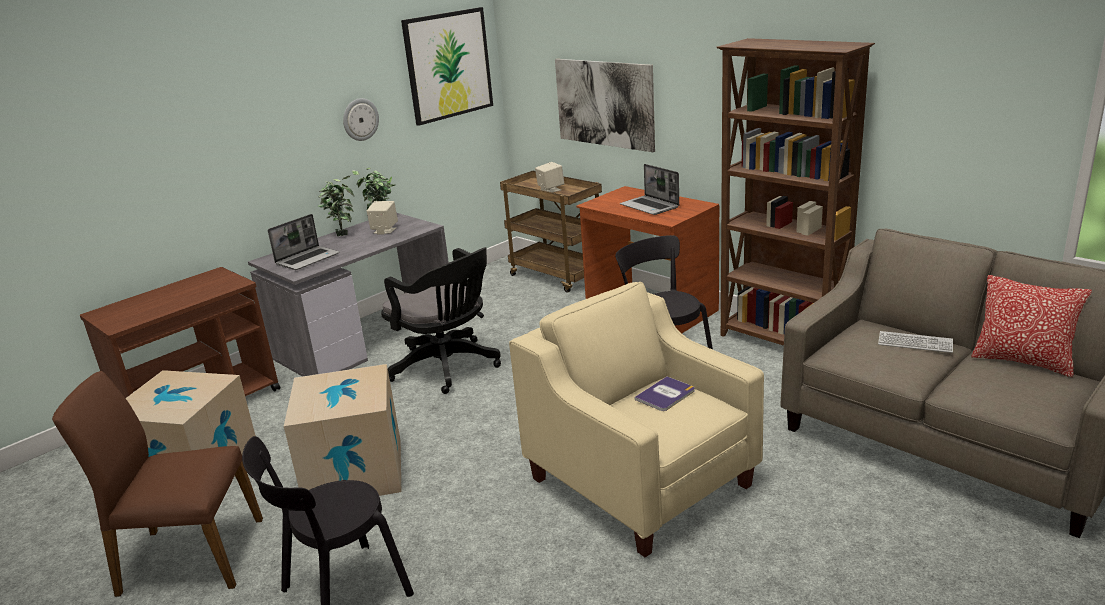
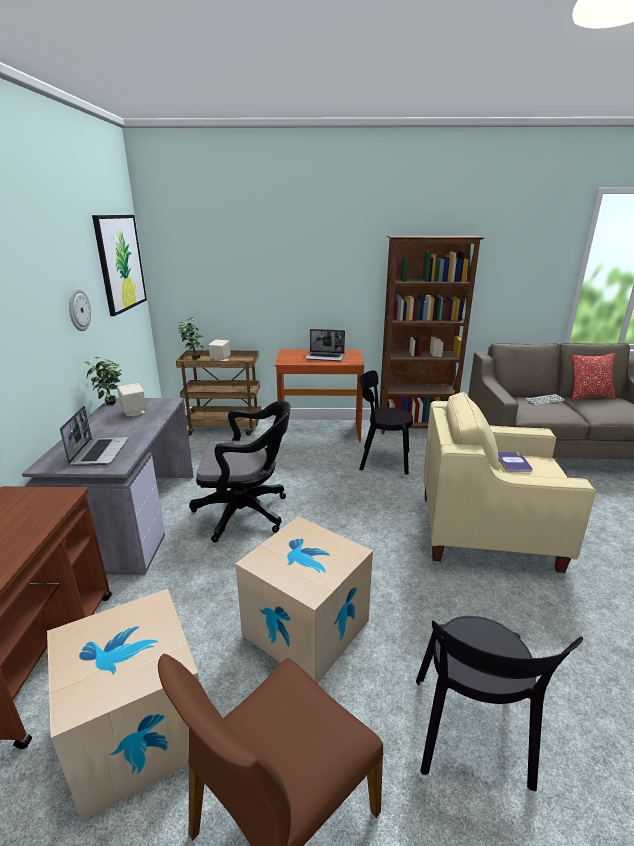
camera: 45 degrees left, 0 degrees up
potted plant [318,175,354,236] -> potted plant moved to [177,317,204,360]
picture [555,59,655,152] -> none

